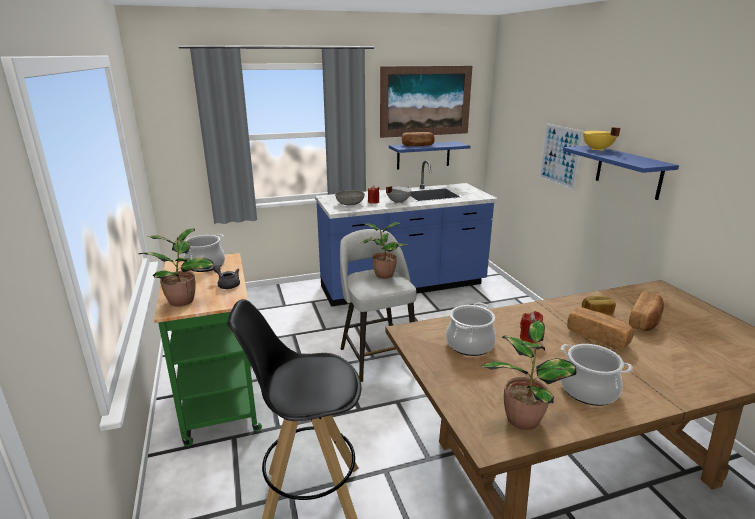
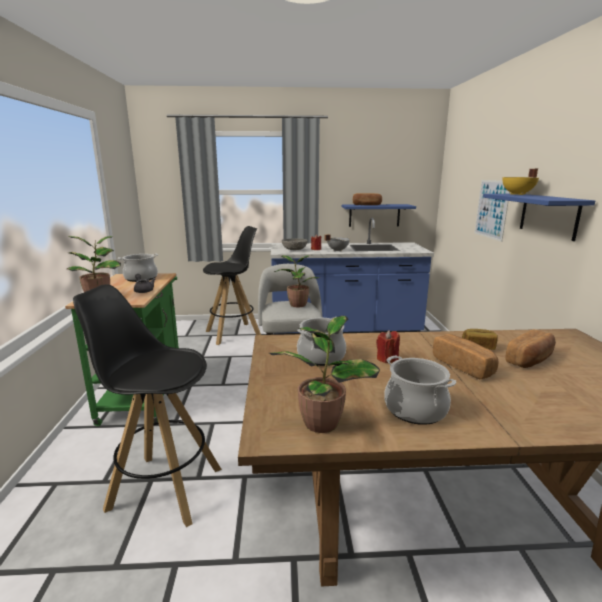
camera: 15 degrees right, 5 degrees down
picture [380,66,472,138] -> none
none -> black stool [203,226,261,345]

